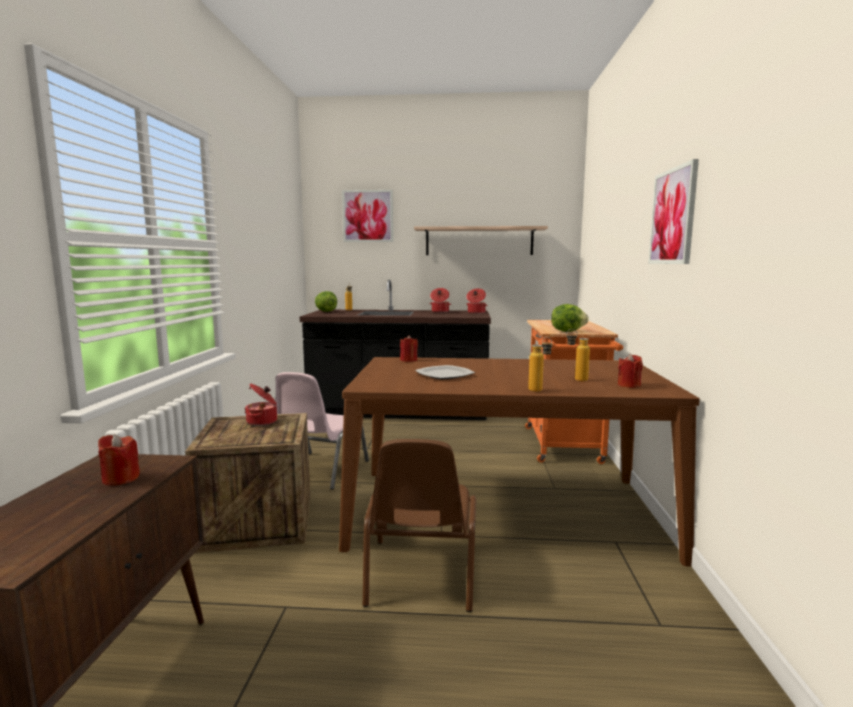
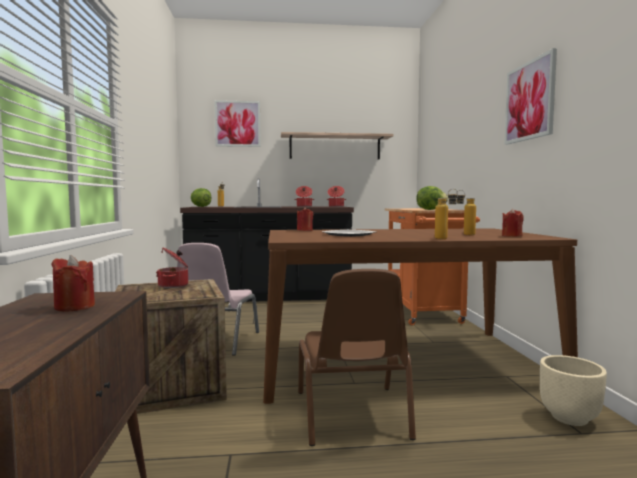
camera: 10 degrees left, 5 degrees down
none -> beige planter [540,355,607,426]

